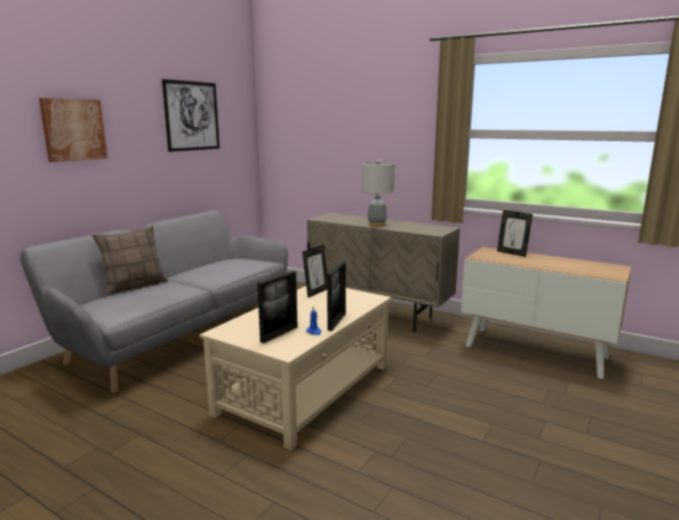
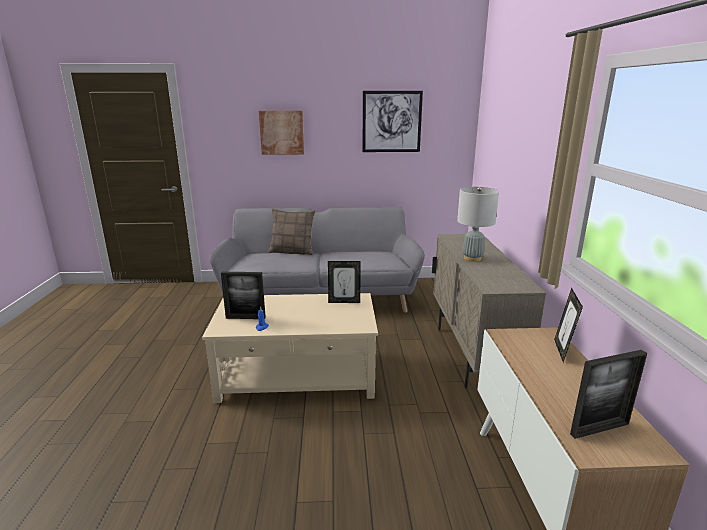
camera: 55 degrees right, 5 degrees up
picture frame [327,261,346,331] -> picture frame moved to [570,350,647,439]

